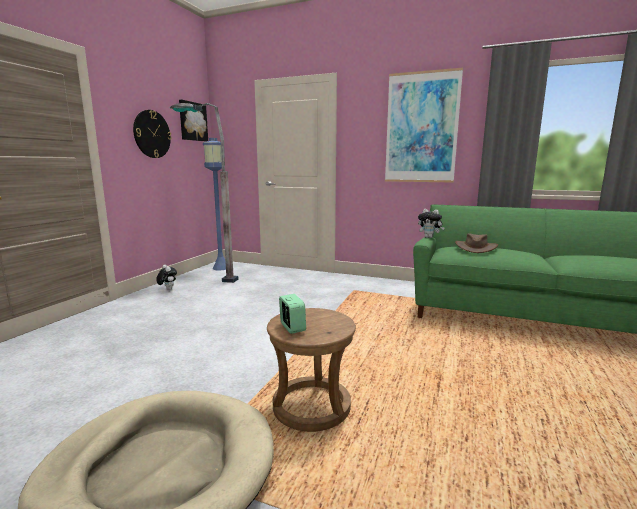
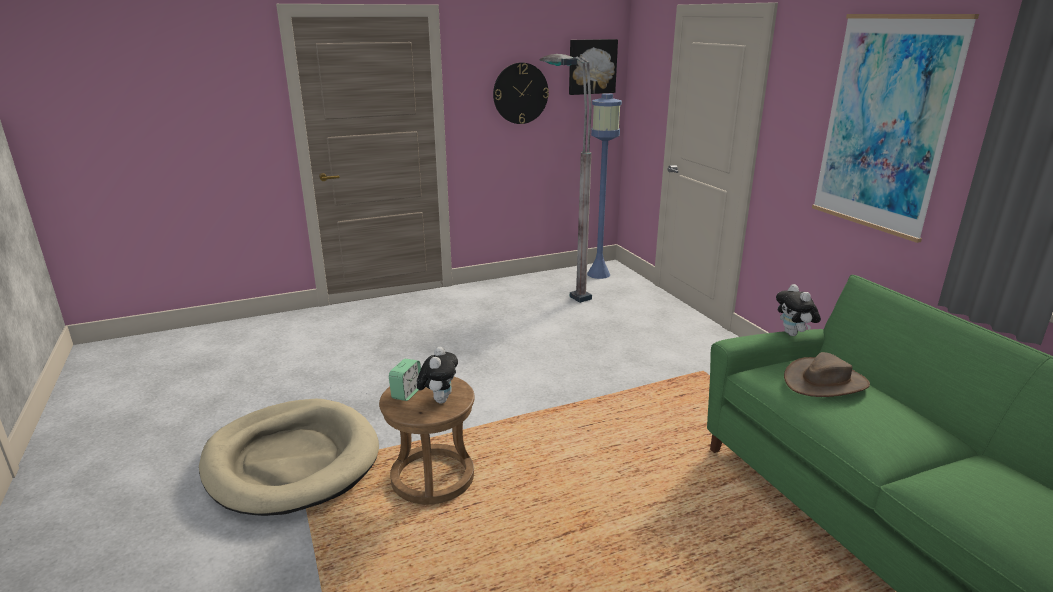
camera: 45 degrees right, 10 degrees up
plush toy [156,265,177,290] -> plush toy moved to [417,347,458,404]

